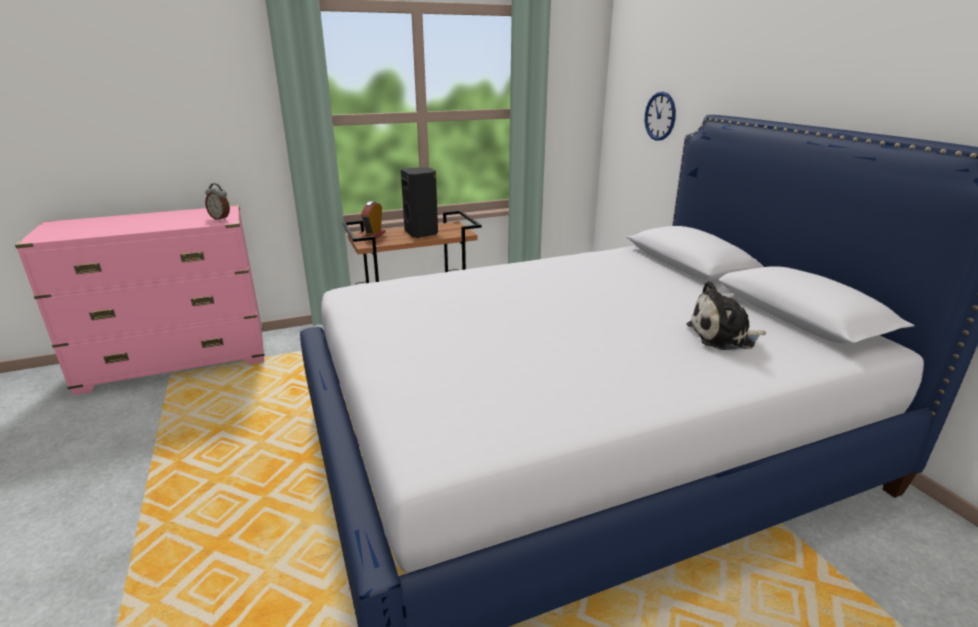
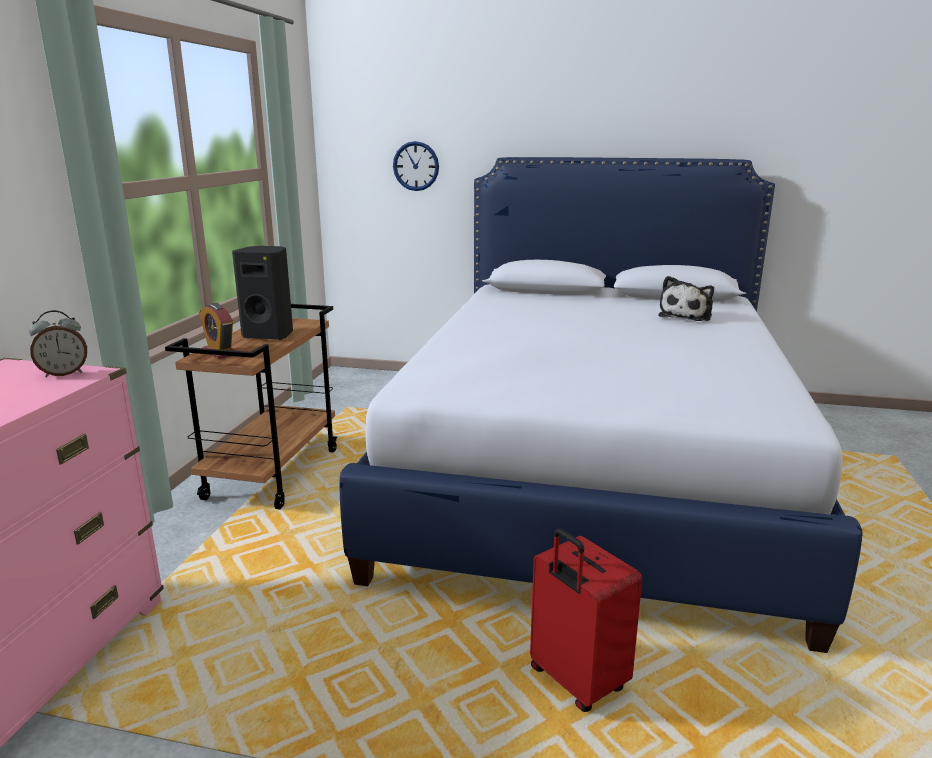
camera: 55 degrees left, 5 degrees down
none -> red suitcase [530,528,642,712]

